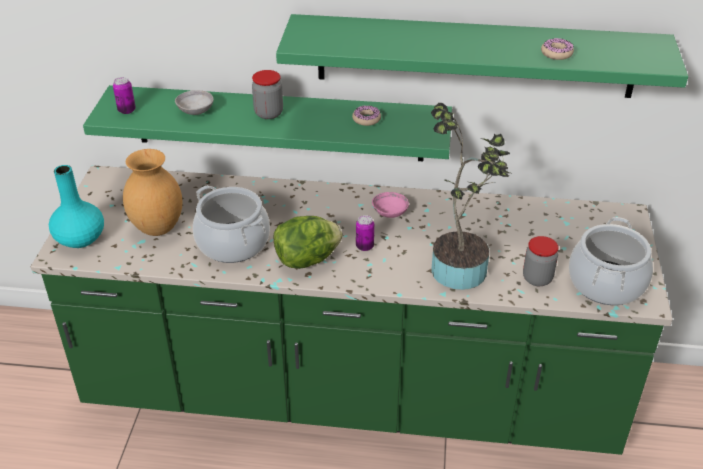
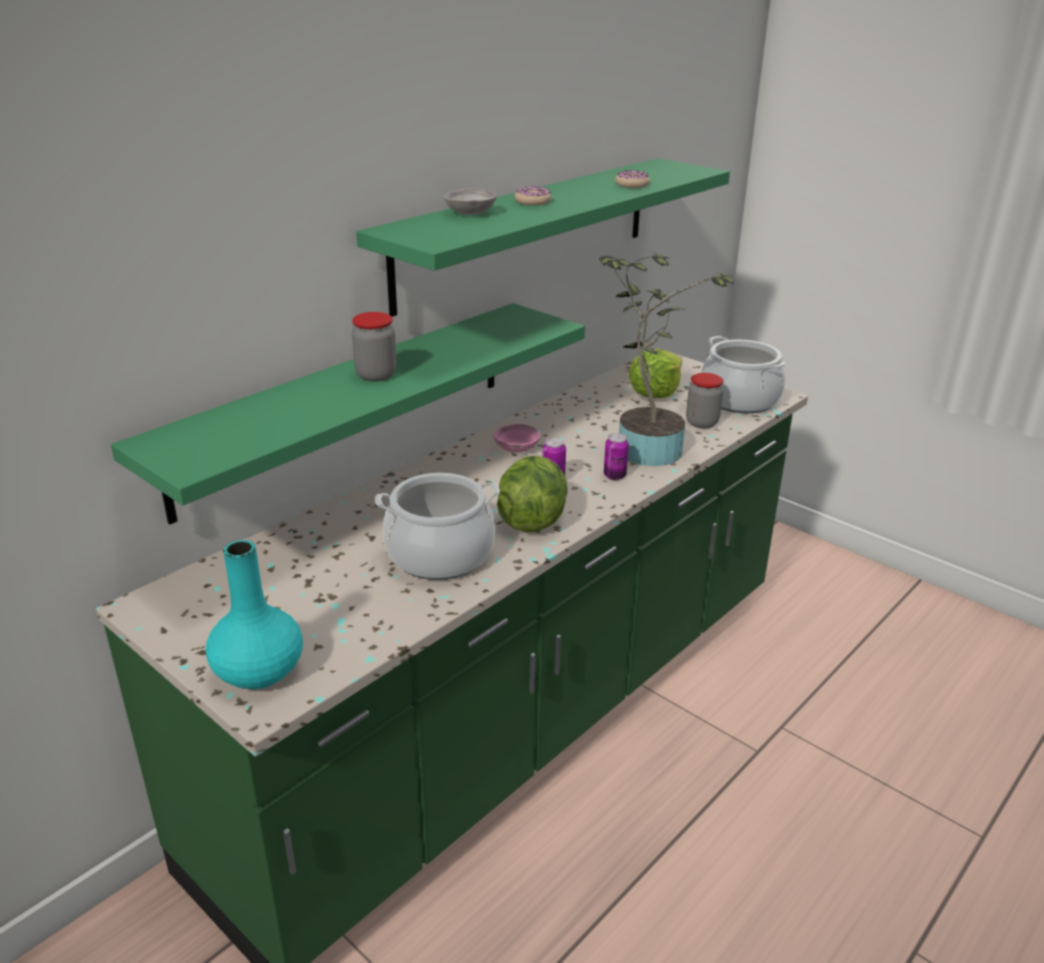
camera: 55 degrees left, 10 degrees down
can [113,77,136,114] -> can moved to [604,433,629,480]
brown vase [123,149,182,236] -> none
grey bowl [175,90,214,115] -> grey bowl moved to [444,188,497,215]
donut [352,105,381,126] -> donut moved to [514,186,551,205]
none -> lettuce [629,349,682,398]

